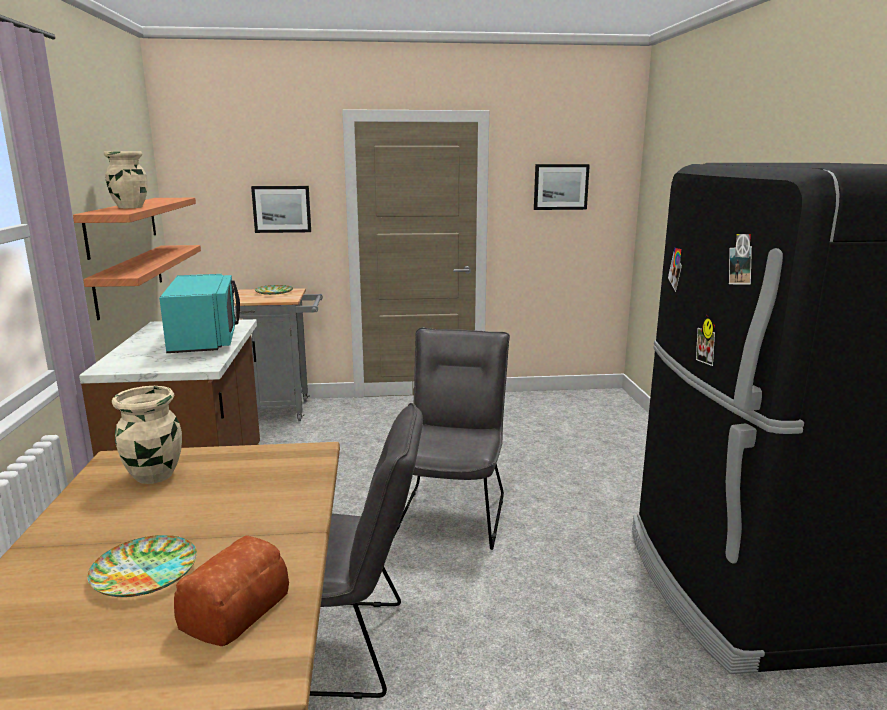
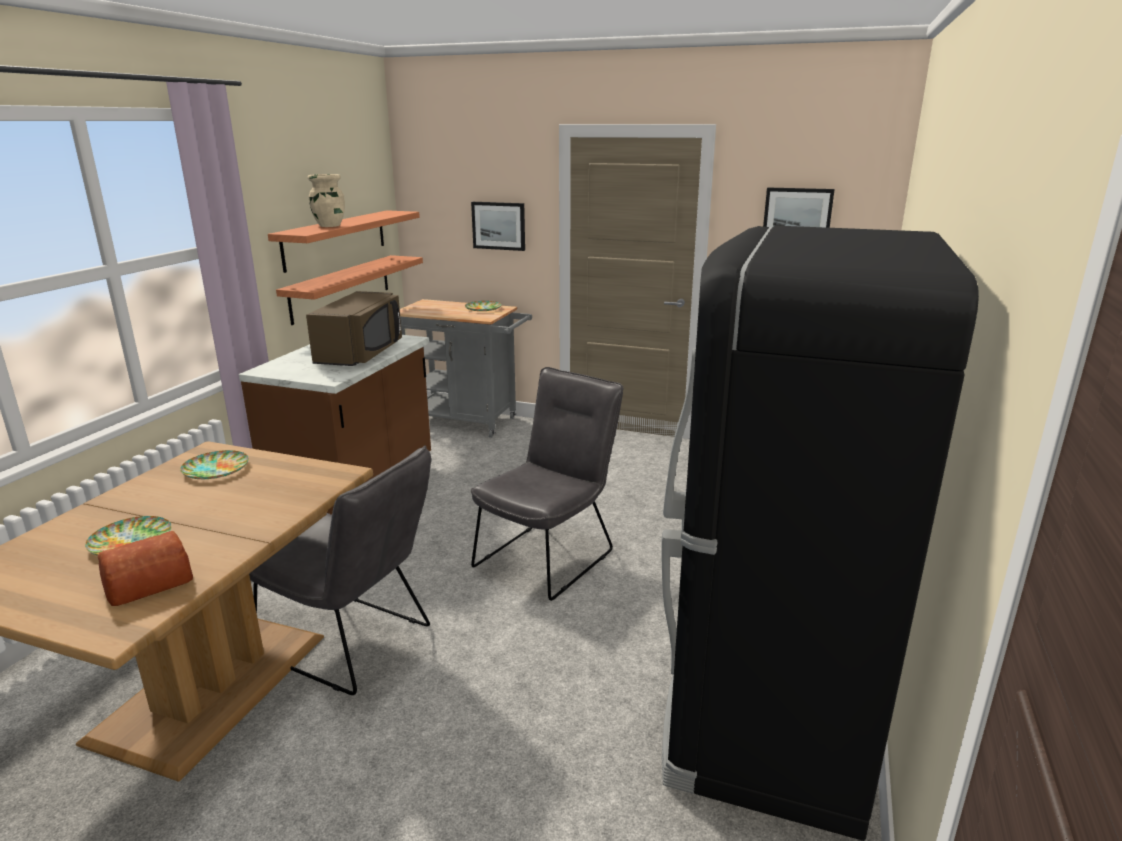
camera: 25 degrees right, 5 degrees up
beige vase [112,386,182,484] -> plate [180,450,249,479]
turquoise microwave [159,274,240,353] -> brown microwave [306,291,402,366]

